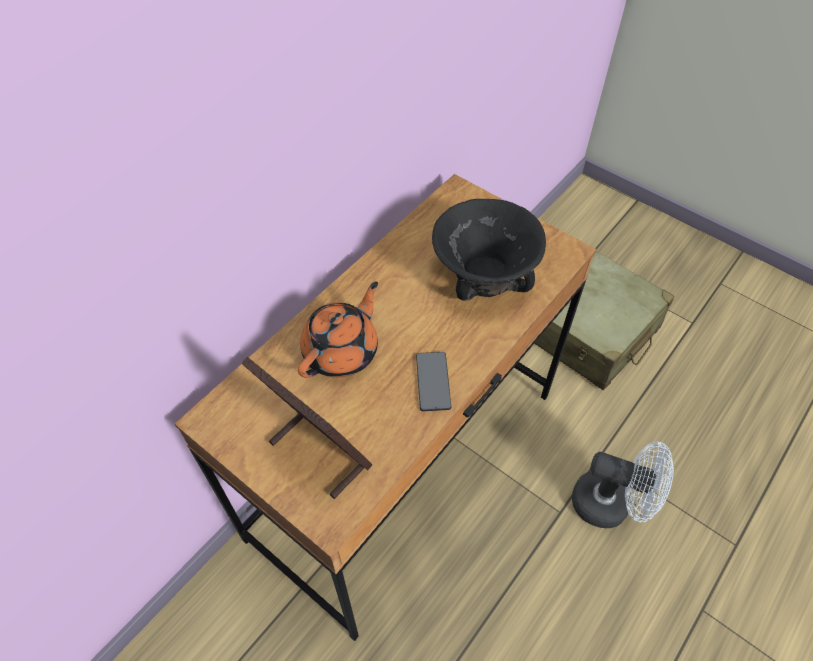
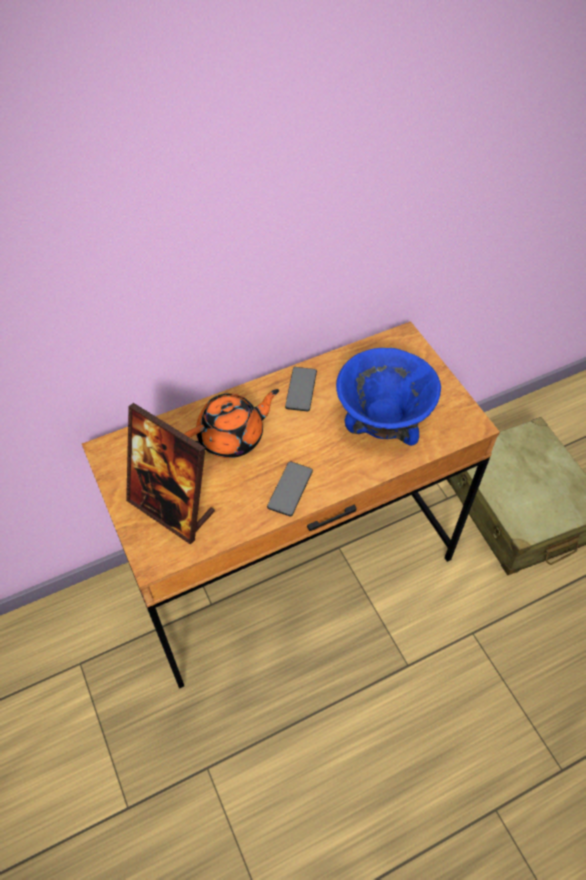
camera: 25 degrees right, 0 degrees up
picture frame [241,357,373,499] -> picture frame turned 150 degrees clockwise [126,403,215,544]
black bowl [432,199,546,301] -> blue bowl [336,348,441,446]
white fan [572,442,674,528] -> none
none -> phone [285,367,317,412]

